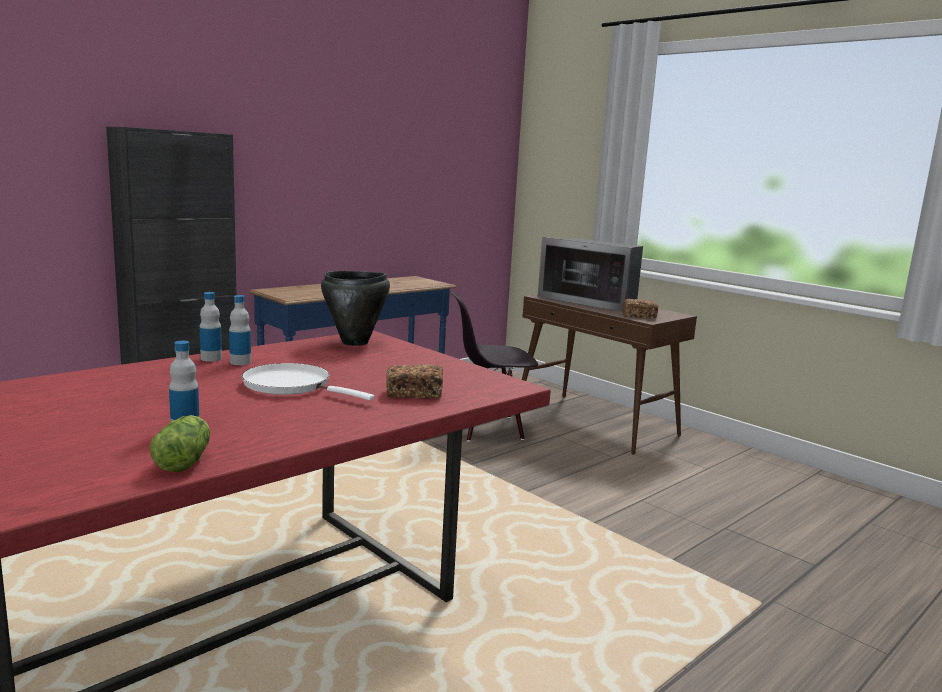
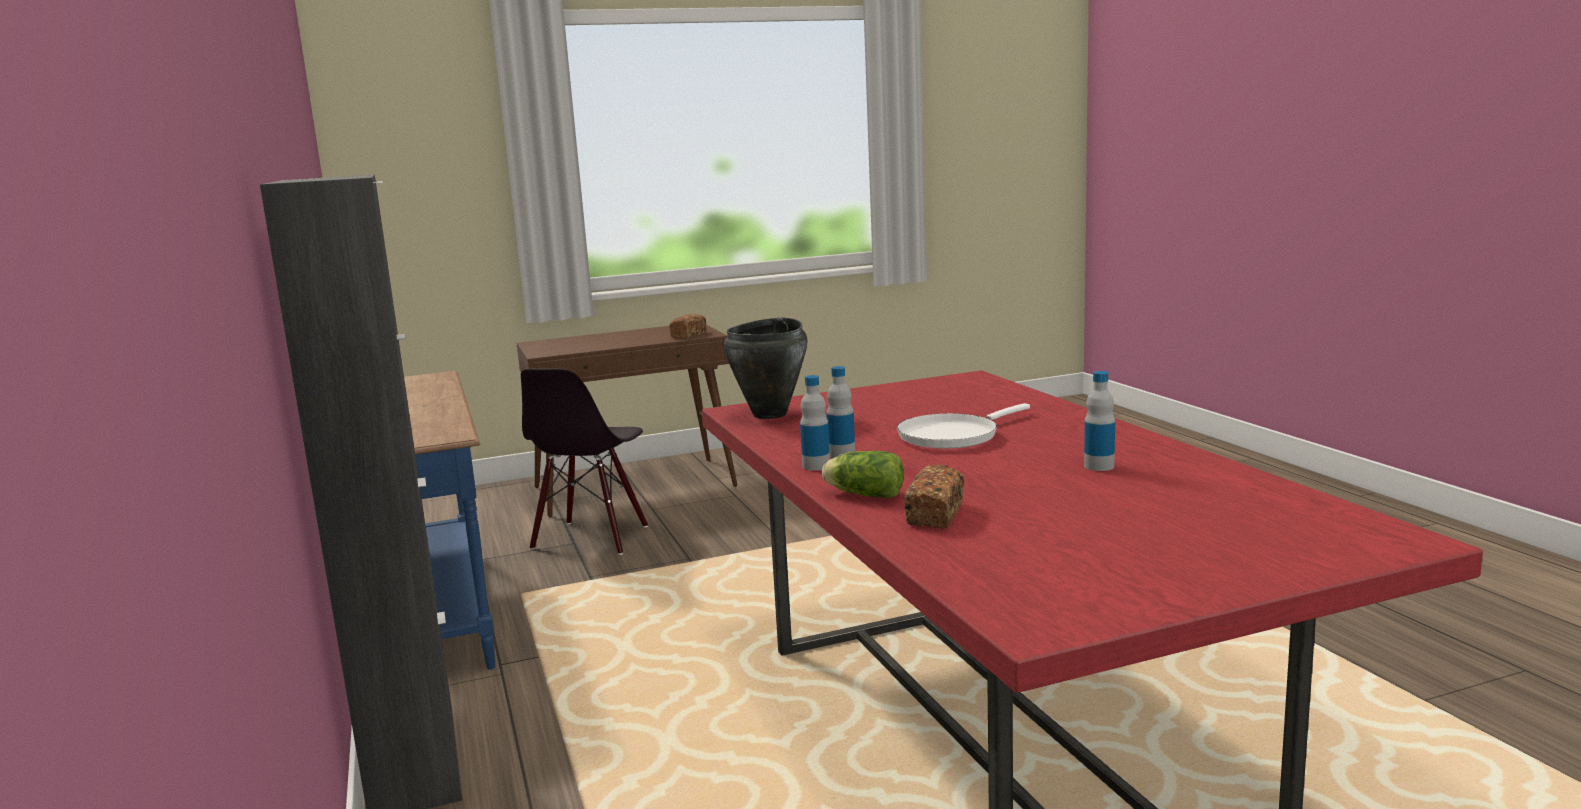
camera: 65 degrees left, 0 degrees up
lettuce [150,415,210,472] -> lettuce moved to [822,451,904,498]
bread [386,364,443,398] -> bread moved to [904,464,964,528]
microwave [538,237,643,312] -> none

